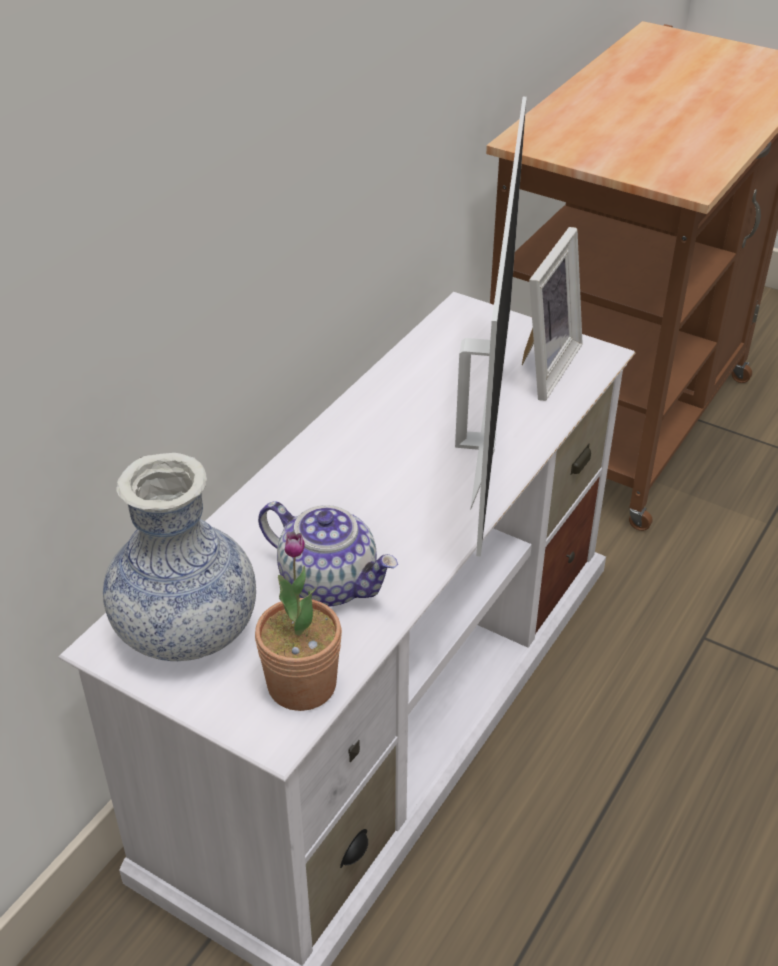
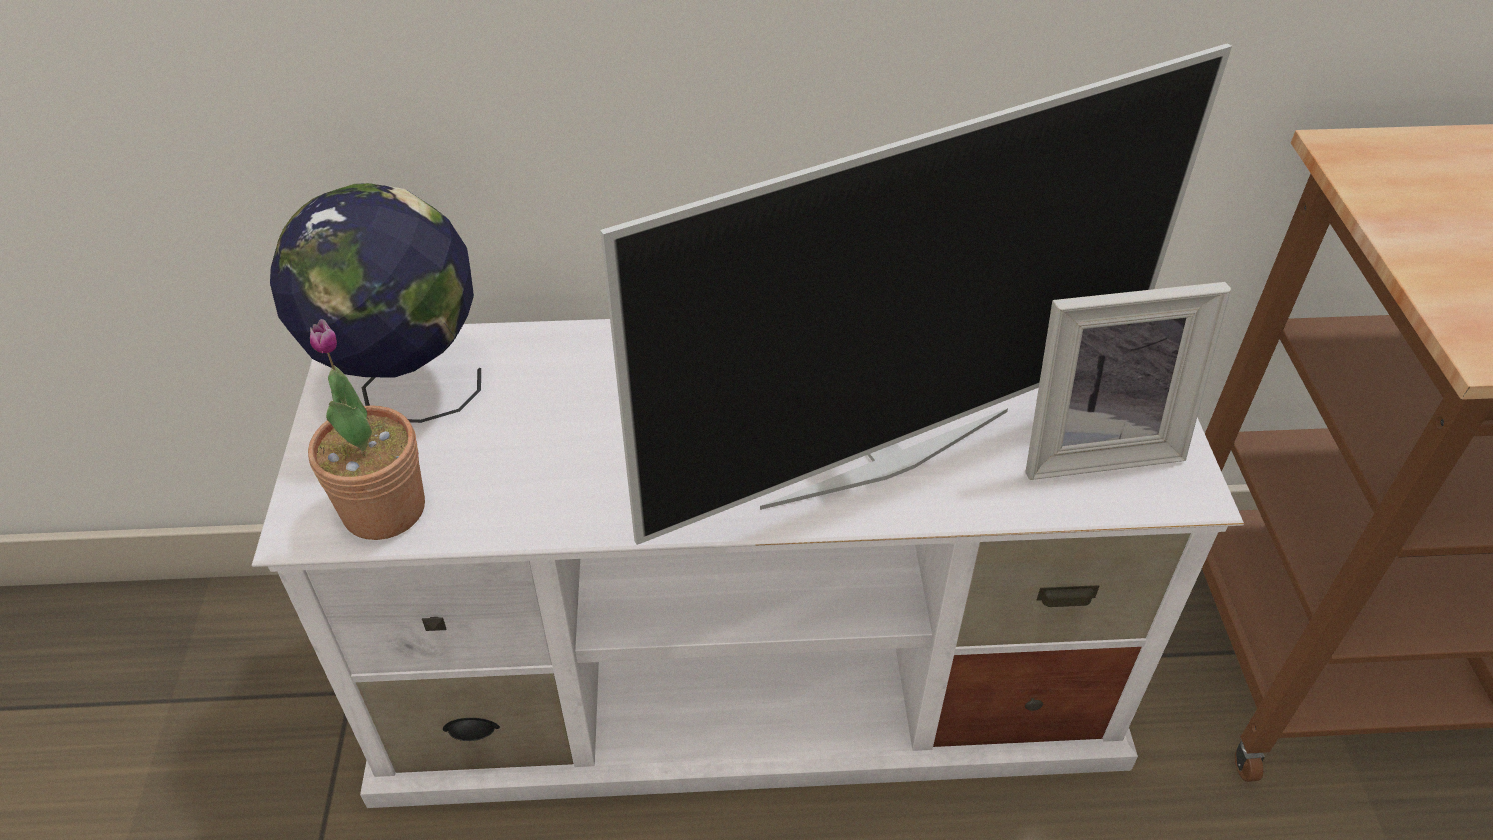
camera: 55 degrees right, 5 degrees up
vase [103,453,256,661] -> globe [270,183,481,423]
teapot [258,501,398,607] -> none

